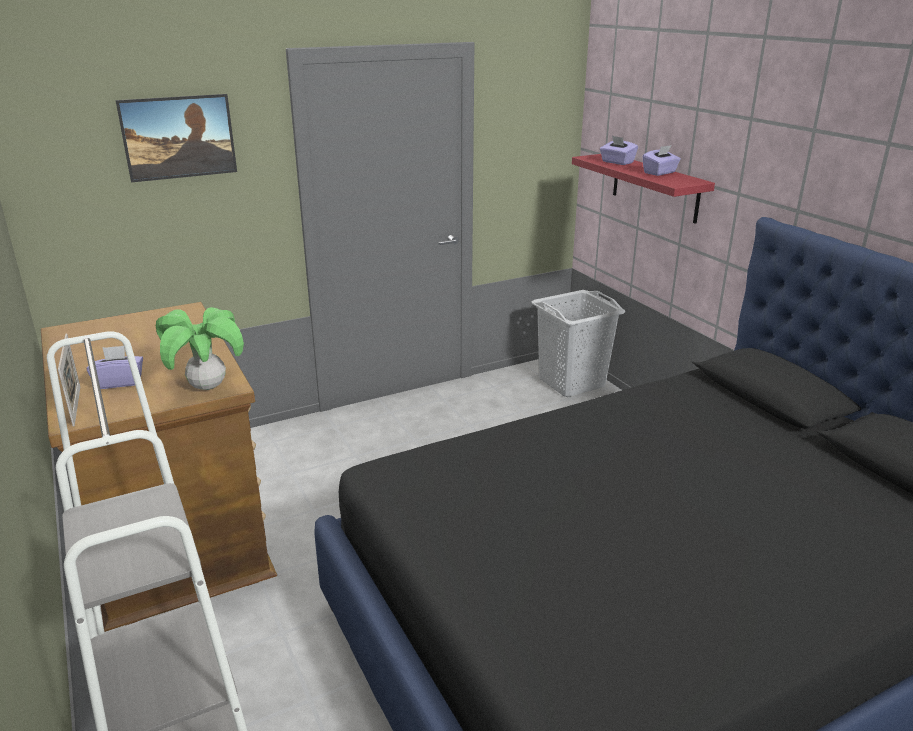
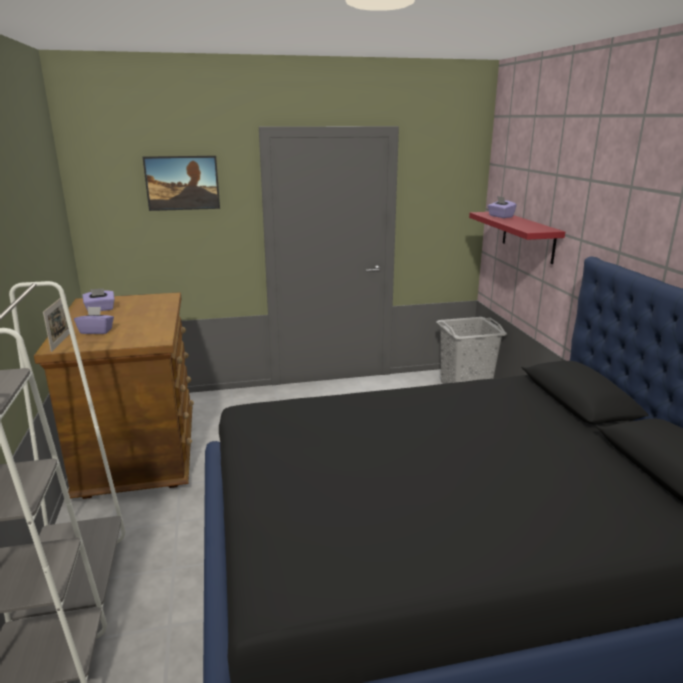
camera: 15 degrees right, 5 degrees down
potted plant [156,307,244,390] -> none
purple tissue box [642,145,681,176] -> purple tissue box moved to [82,288,115,311]

